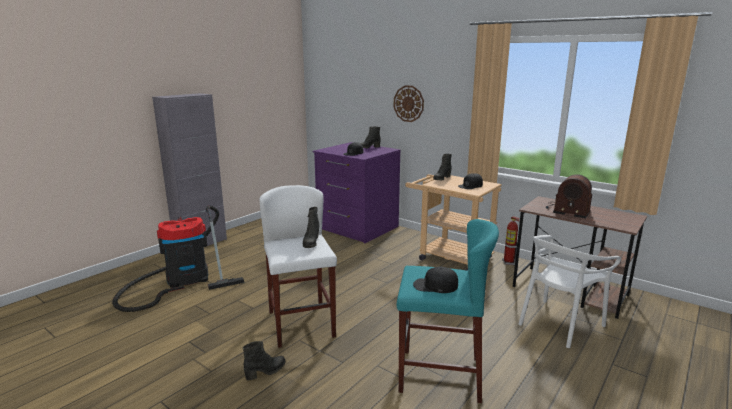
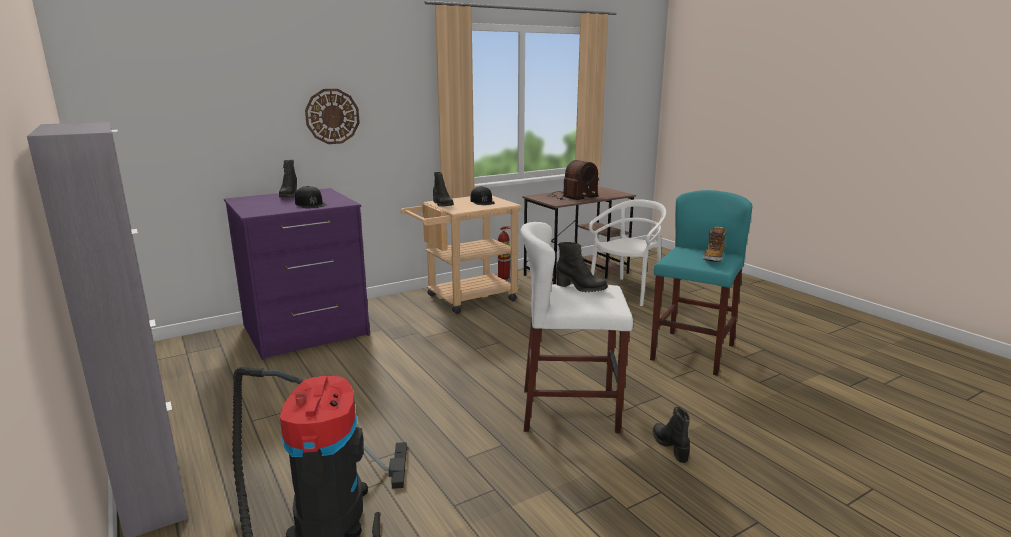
camera: 70 degrees left, 0 degrees up
black cap [413,267,458,293] -> boot [702,226,727,262]
white chair [519,235,621,348] -> white chair turned 120 degrees counterclockwise [589,199,666,306]

